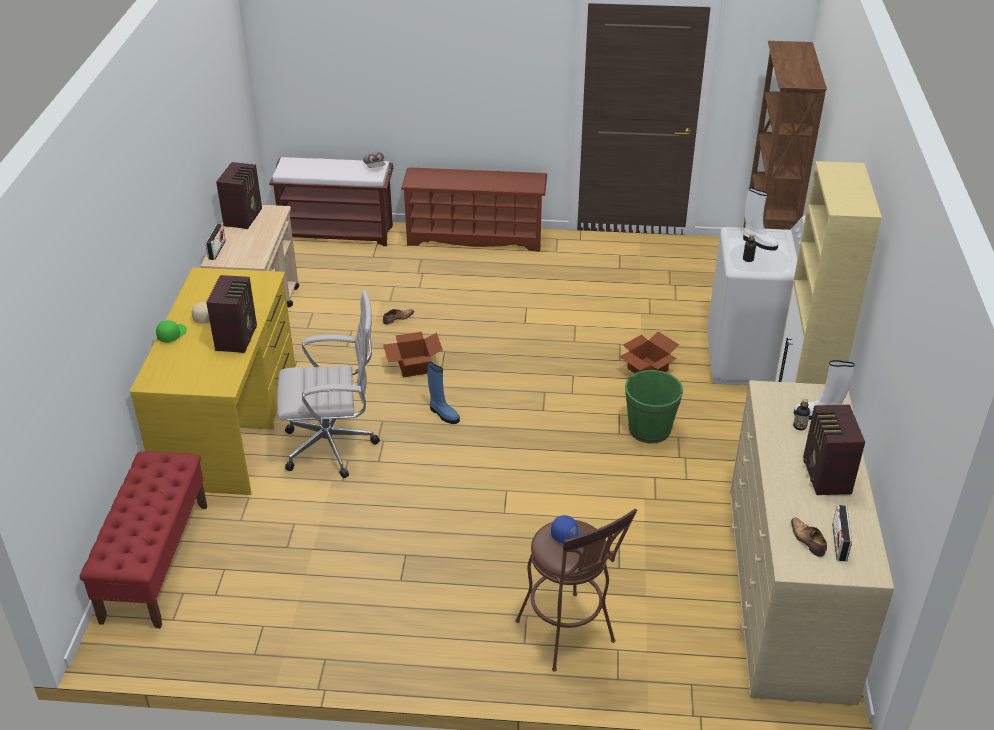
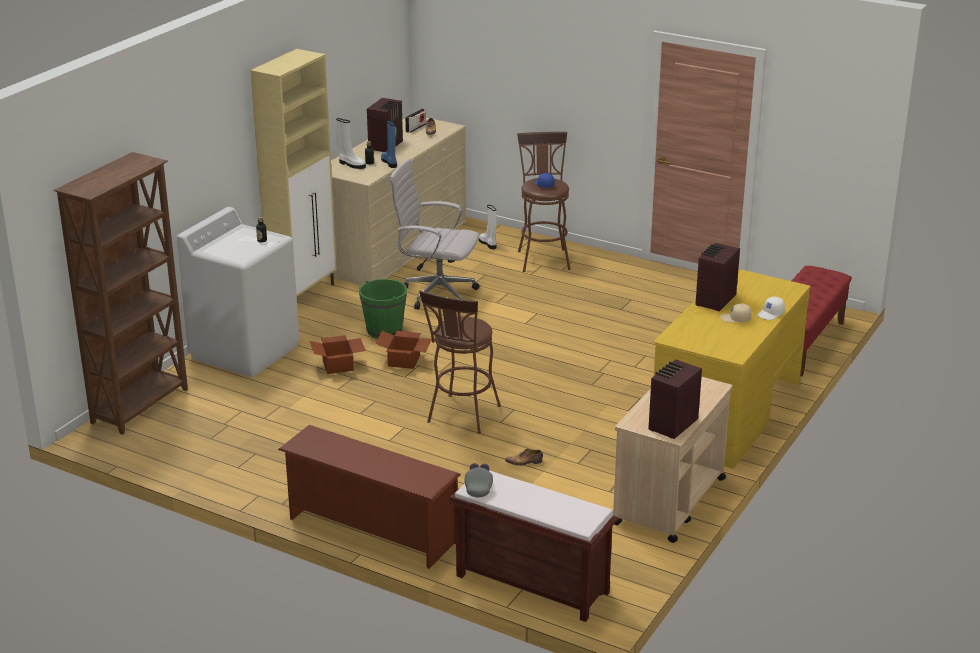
camera: 155 degrees left, 10 degrees down
green cap [156,320,187,343] -> white cap [758,297,785,320]
radio [206,224,226,260] -> none
white office chair [277,290,380,478] -> white office chair moved to [389,158,479,310]
cardboard box [383,332,443,377] -> cardboard box moved to [375,331,432,369]
blue boot [427,362,460,424] -> blue boot moved to [381,120,397,168]
white boot [743,187,779,251] -> white boot moved to [479,205,497,249]
none -> brown stool [419,291,501,434]

